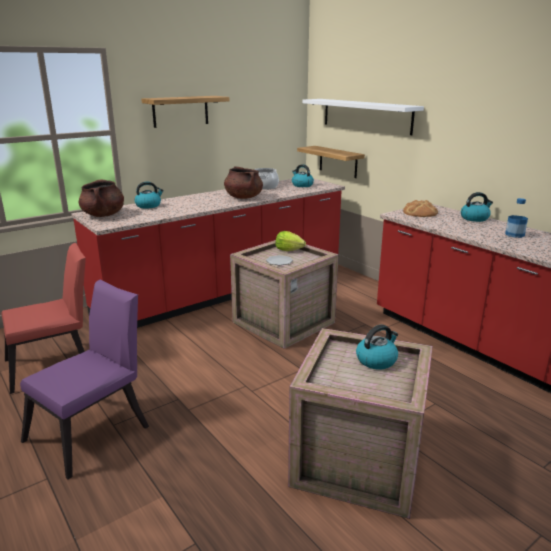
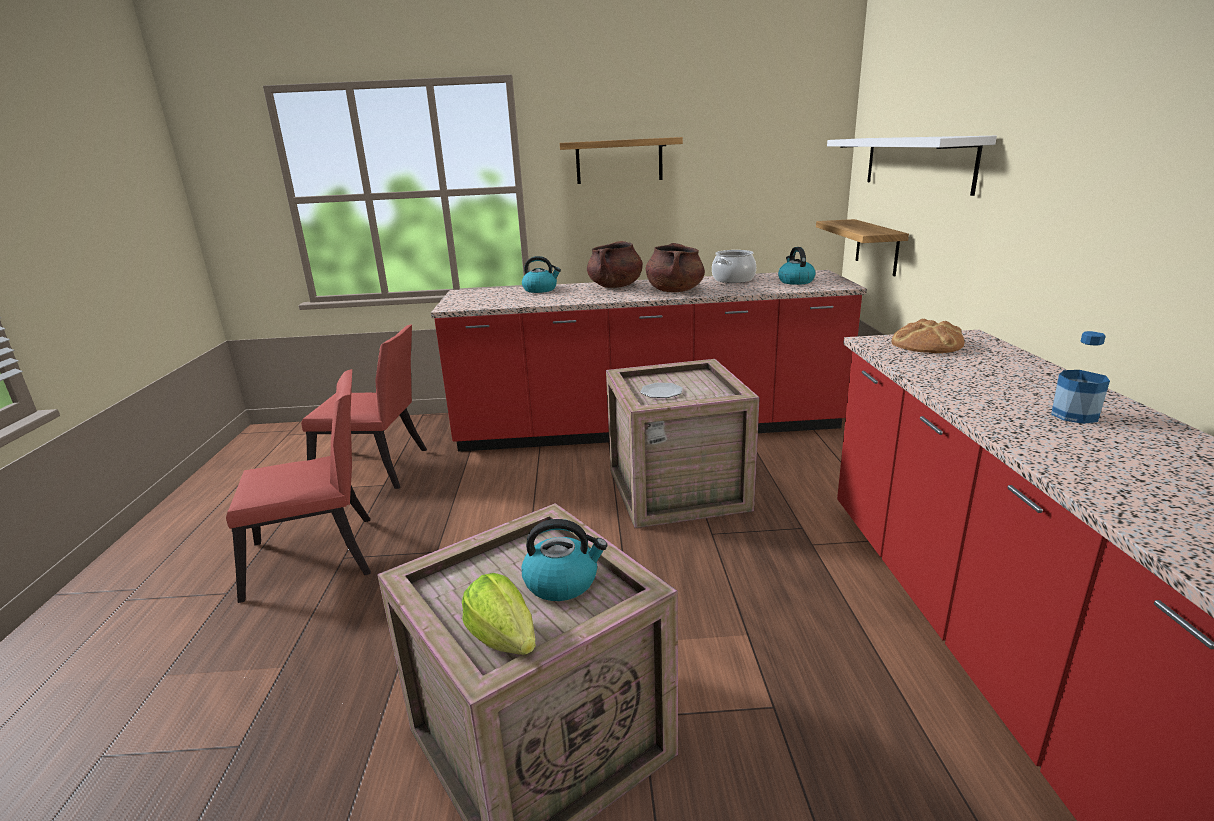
camera: 35 degrees right, 0 degrees up
purple chair [20,280,149,480] -> red chair [226,369,371,603]
brown cooking pot [79,180,124,217] -> brown cooking pot moved to [587,241,643,288]
lettuce [276,231,306,251] -> lettuce moved to [462,573,536,655]
kettle [461,192,493,222] -> none

